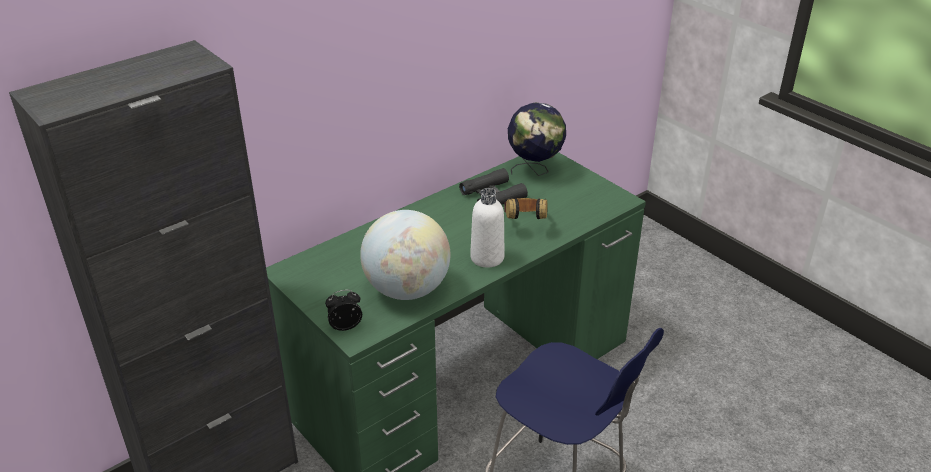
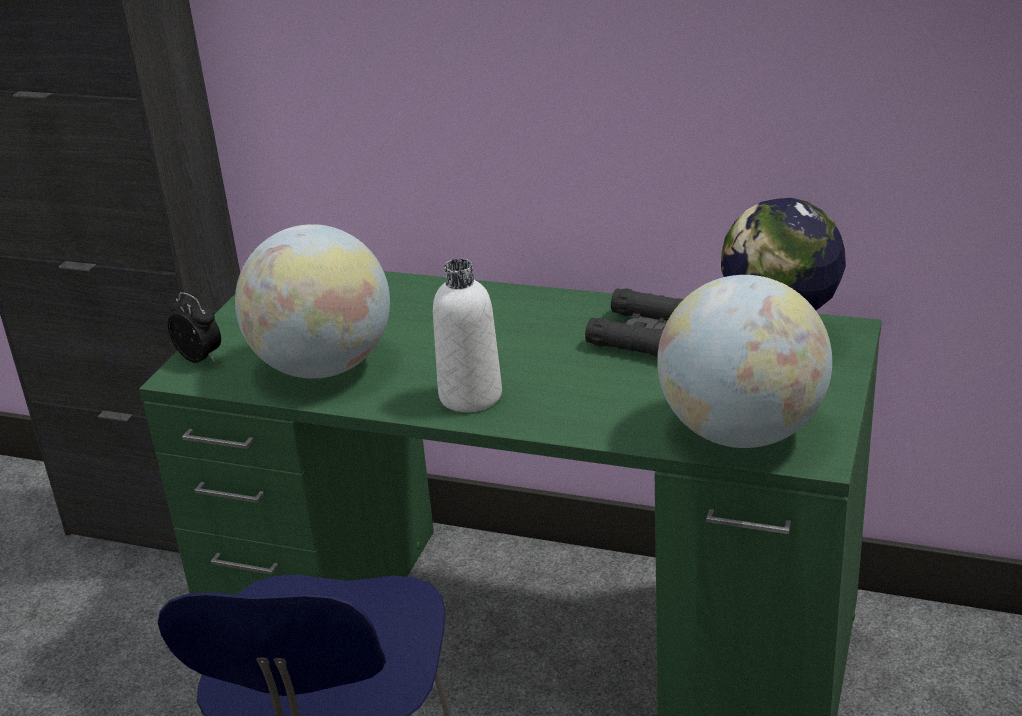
camera: 60 degrees right, 5 degrees down
headphones [504,198,548,219] -> none
none -> globe [657,275,832,448]

